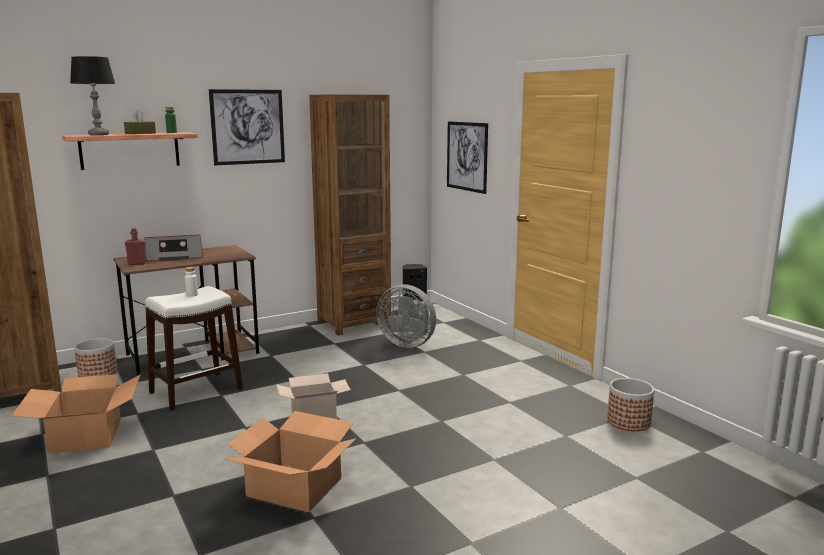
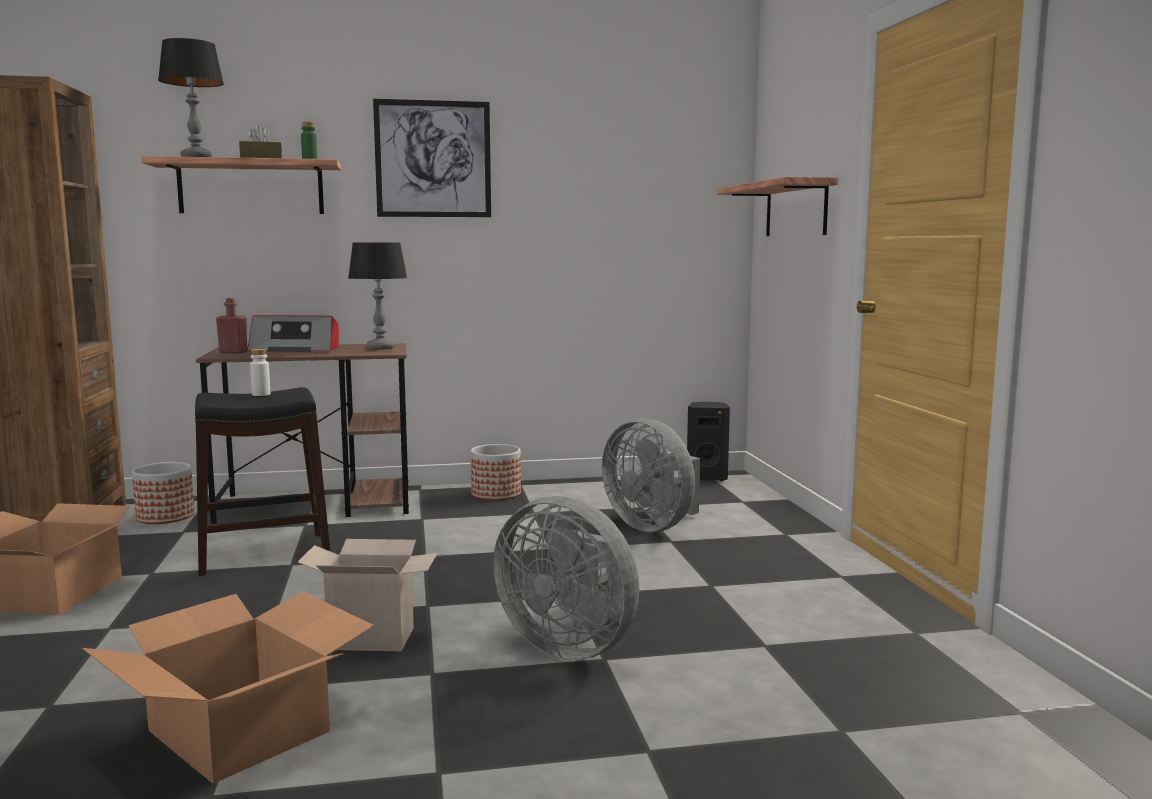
camera: 20 degrees right, 5 degrees down
white stool [145,286,243,411] -> black stool [195,387,330,576]
brown bookcase [309,94,391,335] -> none
picture [447,121,488,194] -> shelf [717,177,838,236]
planter [607,378,654,431] -> planter moved to [471,444,521,501]
none -> table lamp [348,242,407,350]
none -> grey fan [493,496,640,660]

